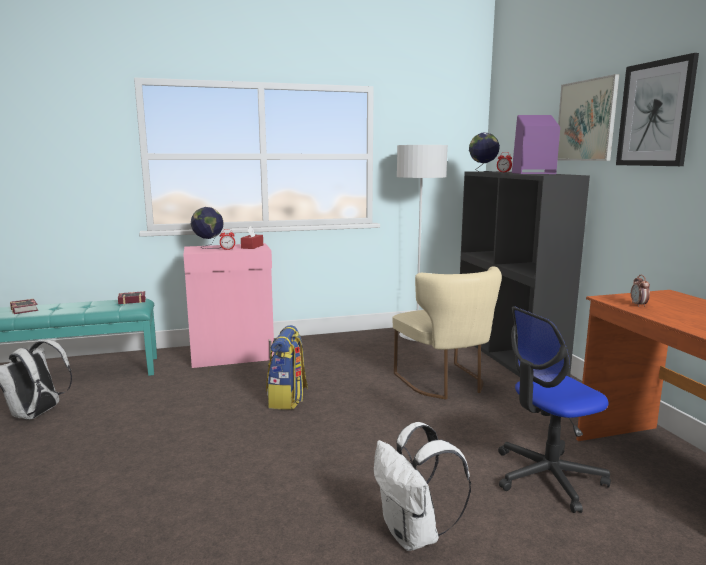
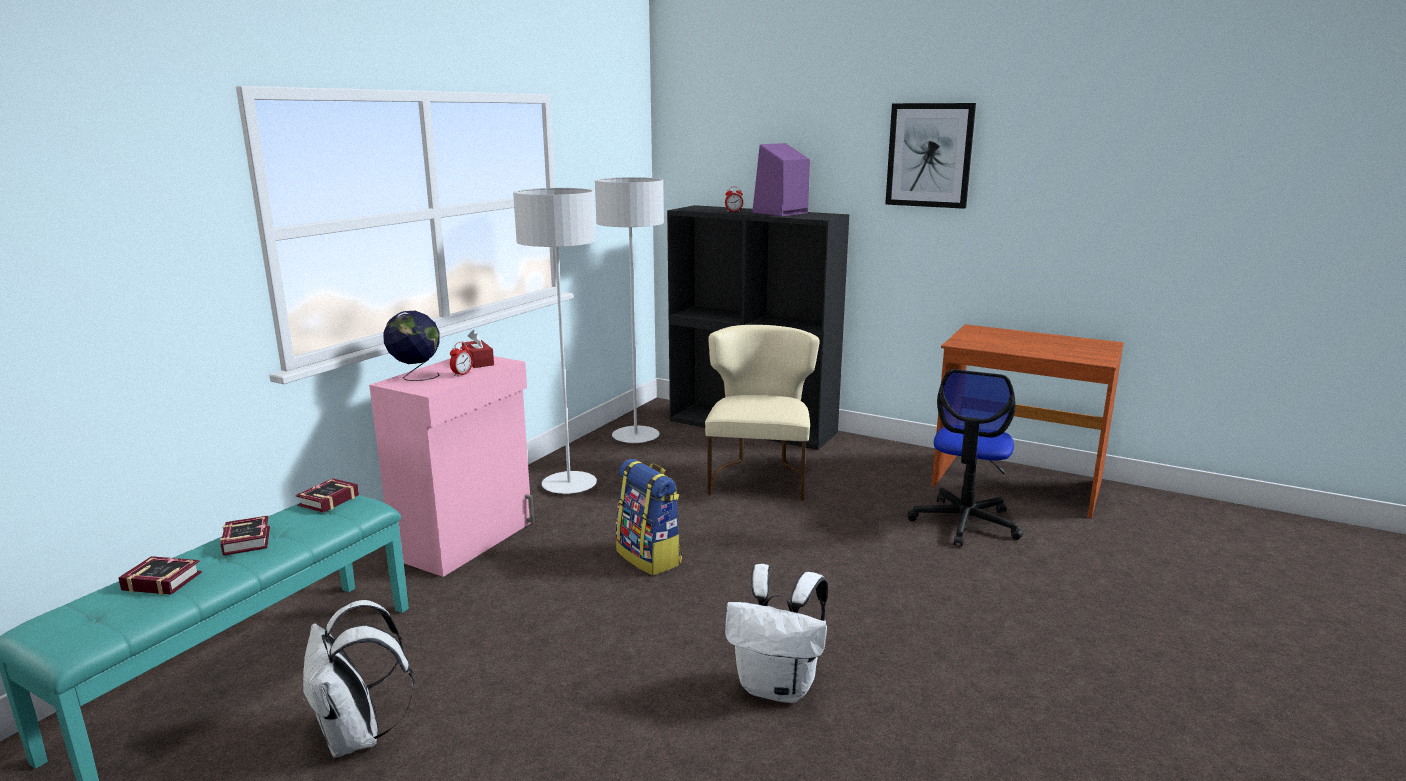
camera: 45 degrees left, 5 degrees up
white backpack [374,422,471,551] -> white backpack moved to [725,564,828,703]
beige chair [392,266,502,400] -> beige chair turned 105 degrees counterclockwise [705,325,820,501]
globe [469,132,500,172] -> none
picture [558,74,619,161] -> none
alarm clock [631,275,650,307] -> none
none -> book [220,515,270,556]
none -> grey floor lamp [513,188,597,494]

